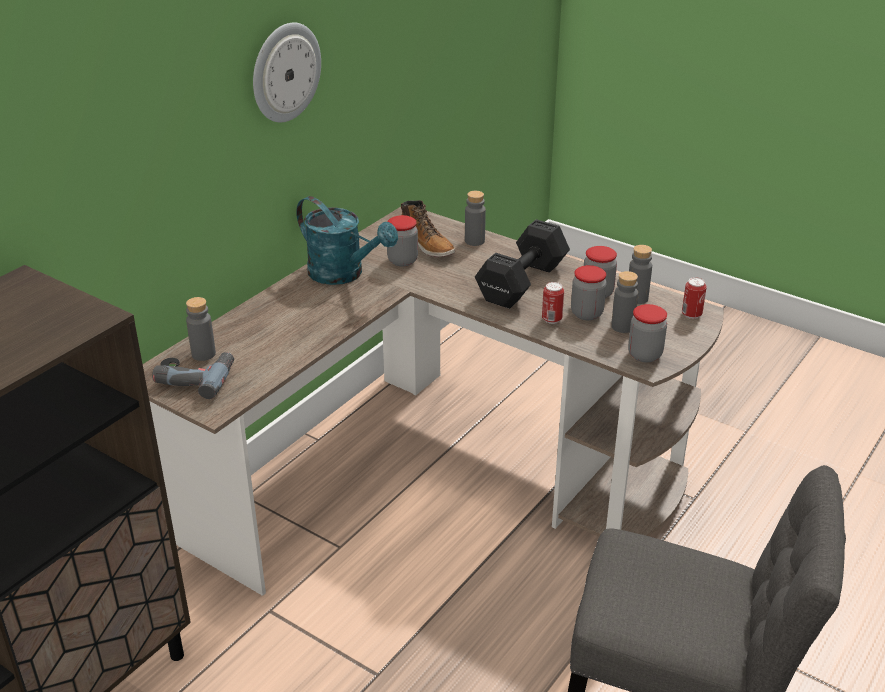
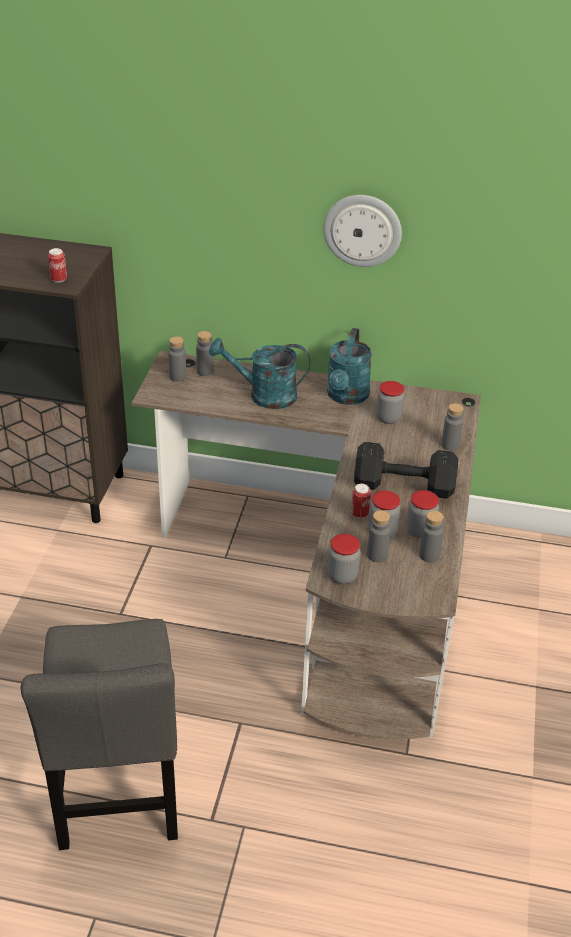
camera: 65 degrees right, 5 degrees up
power drill [152,352,234,399] -> grey bottle [168,336,186,382]
boot [401,200,455,257] -> none
can [682,277,707,319] -> can moved to [48,248,67,283]
none -> turquoise watering can [209,338,310,409]

